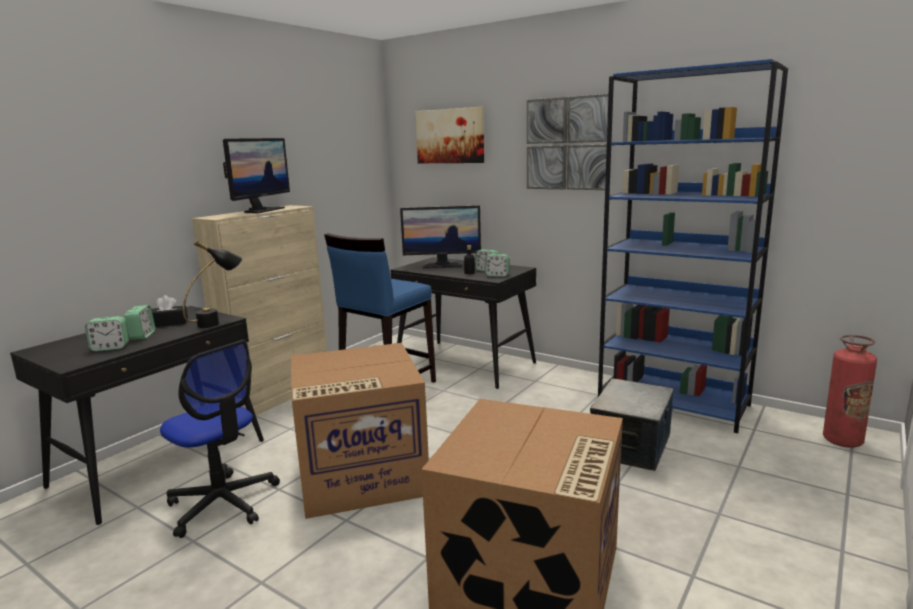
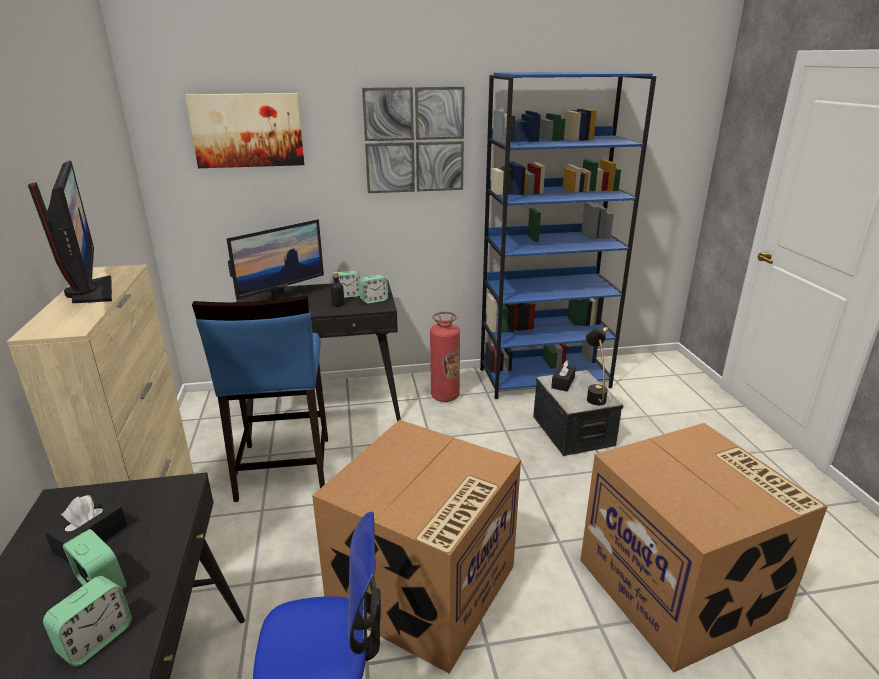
camera: 45 degrees left, 10 degrees up
black table lamp [183,240,242,328] -> black table lamp moved to [586,327,608,405]
fire extinguisher [823,335,877,448] -> fire extinguisher moved to [430,312,460,402]
none -> black tissue box [551,360,576,392]

